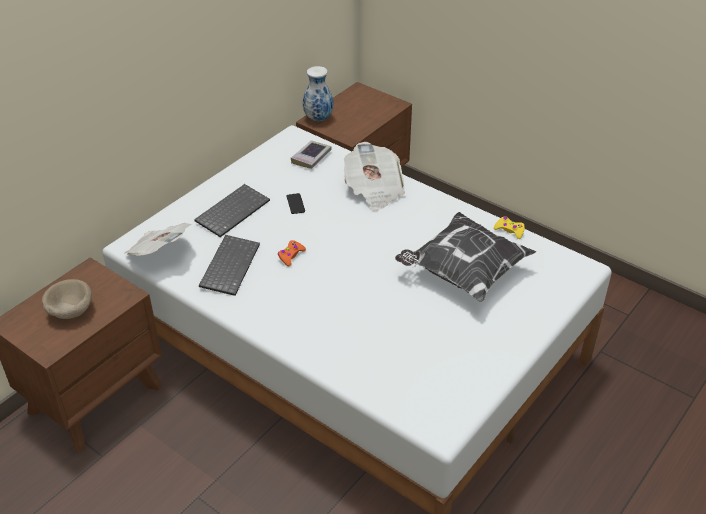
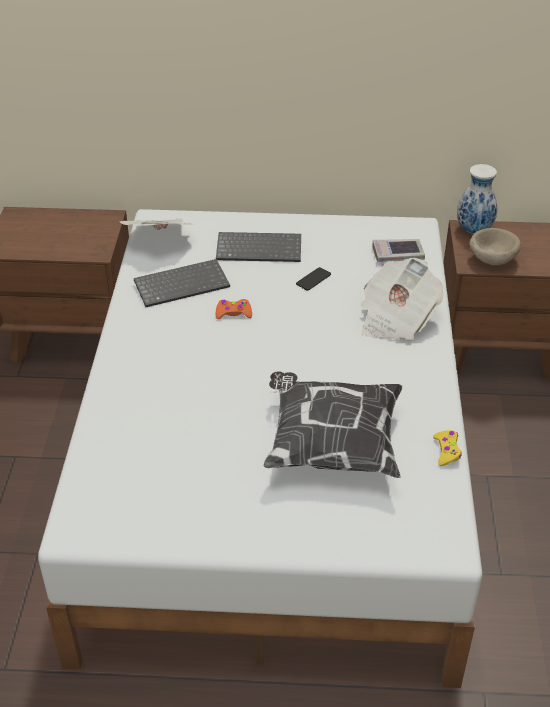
camera: 55 degrees right, 0 degrees up
beige bowl [42,279,92,319] -> beige bowl moved to [469,228,521,265]

